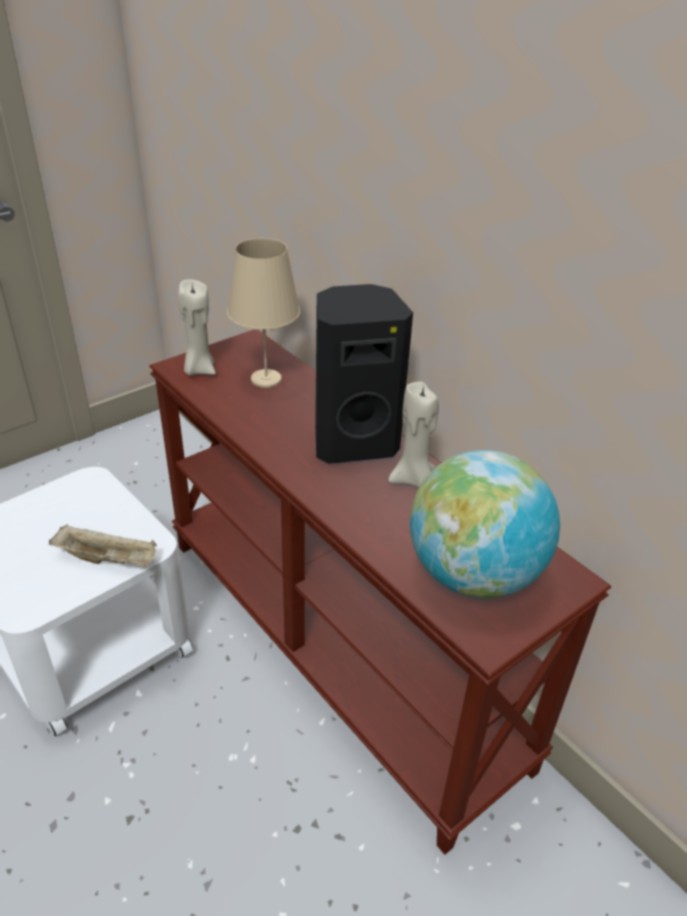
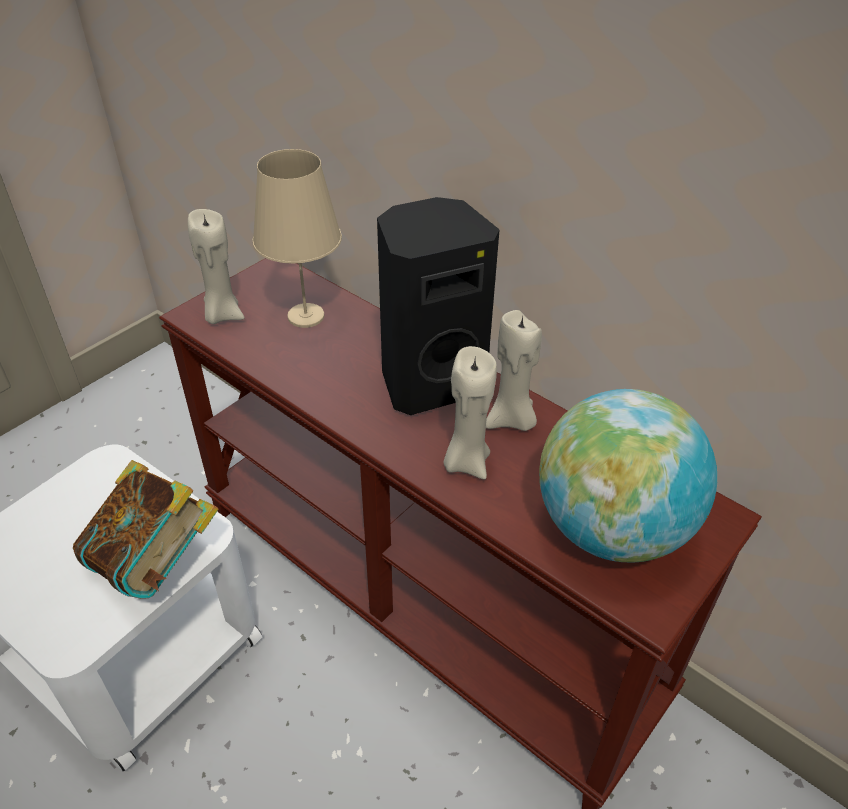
camera: 10 degrees left, 5 degrees up
beige tray [49,524,157,568] -> book [73,460,219,599]
none -> beige candle [443,346,497,479]

